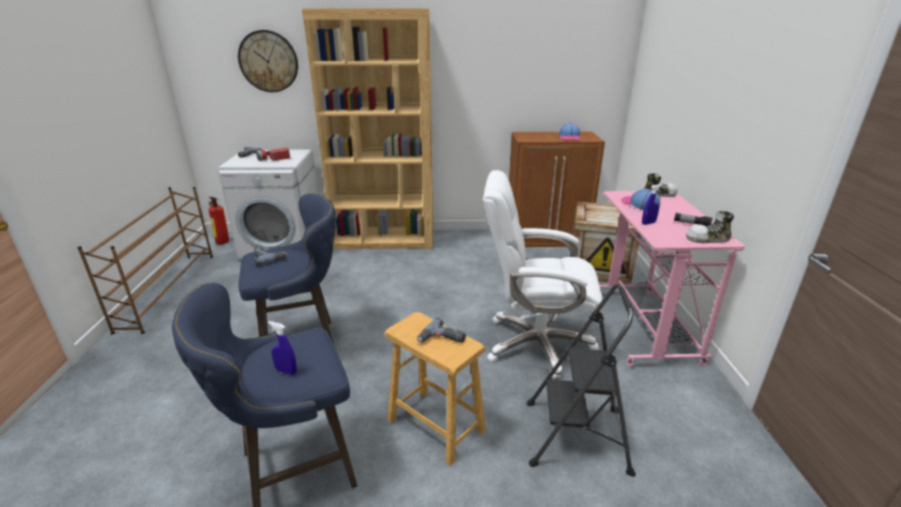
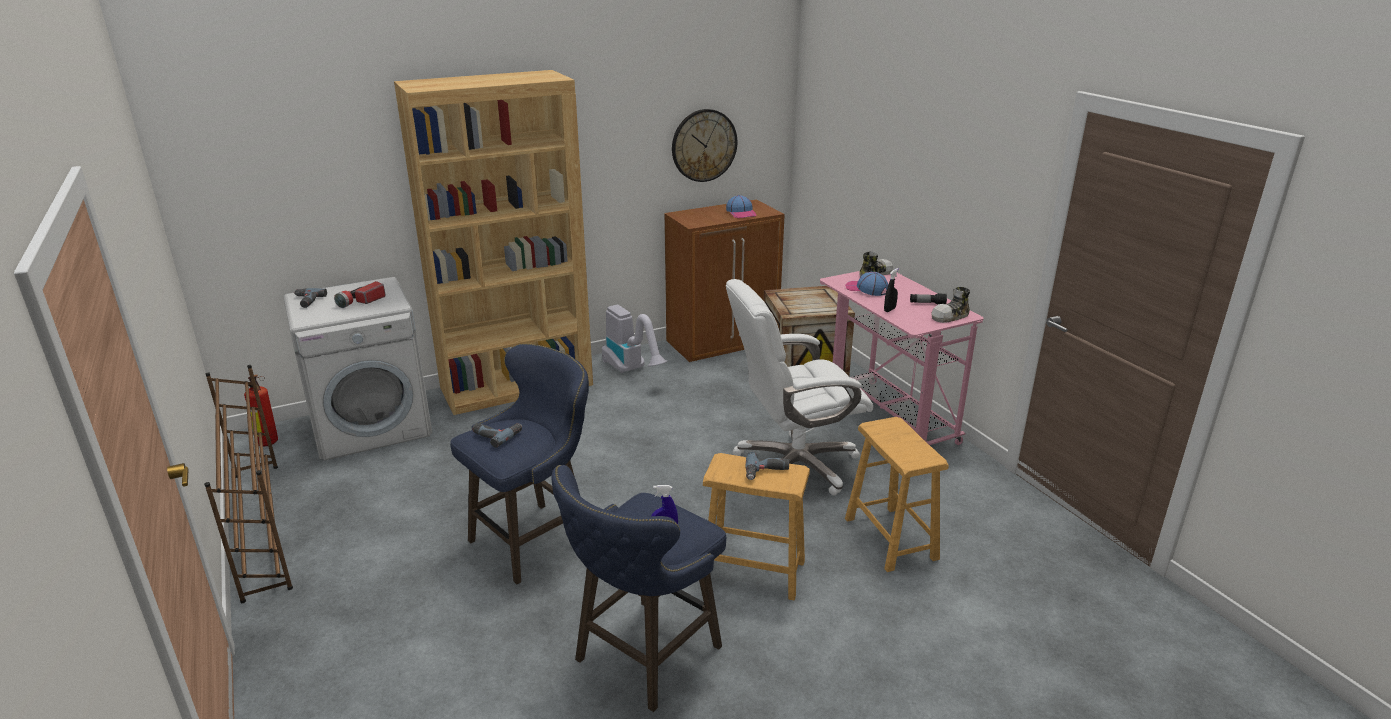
camera: 25 degrees left, 0 degrees up
wall clock [238,30,298,92] -> wall clock moved to [672,109,737,182]
black step ladder [527,284,636,477] -> brown stool [845,417,949,572]
blue spray bottle [642,184,662,225] -> black spray bottle [884,268,899,312]
none -> vacuum cleaner [602,305,667,373]

